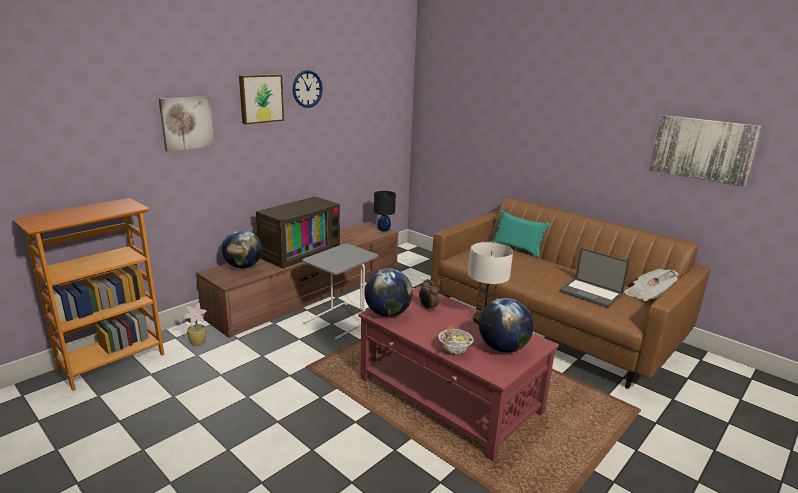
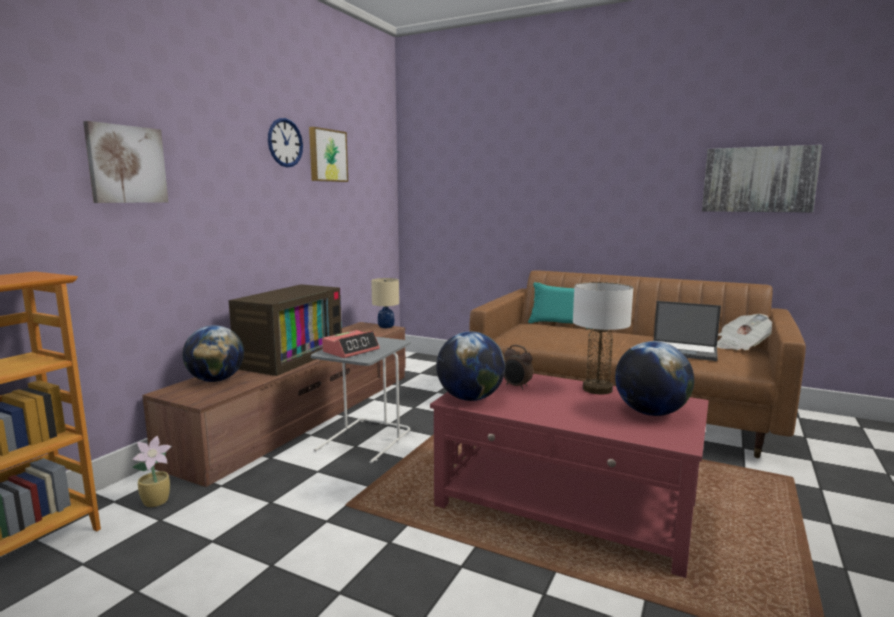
camera: 15 degrees left, 10 degrees down
picture [239,74,284,124] -> picture moved to [309,127,348,182]
black table lamp [374,191,396,231] -> beige table lamp [371,278,399,328]
bowl [438,325,474,354] -> none
none -> alarm clock [322,330,380,358]

